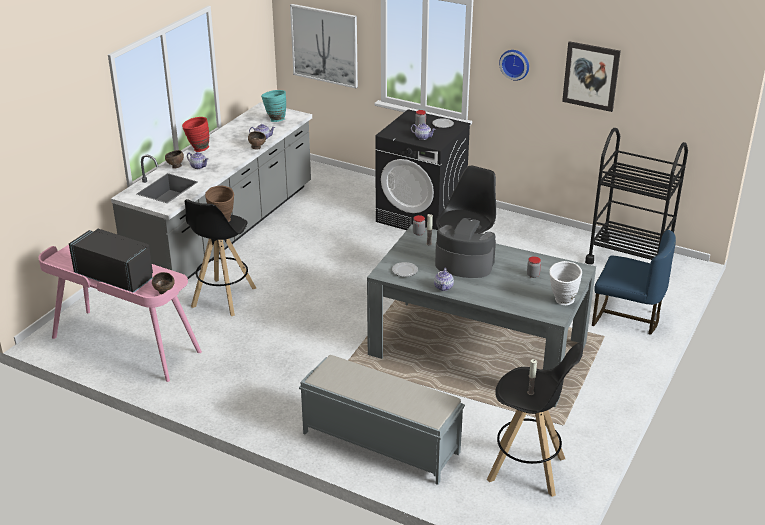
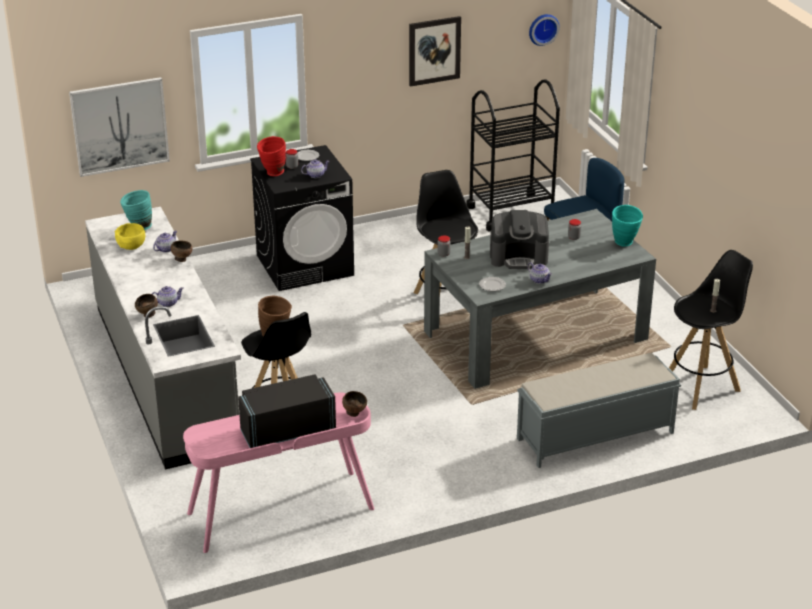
camera: 50 degrees left, 0 degrees up
red vase [182,117,209,152] -> red vase moved to [257,136,286,176]
coffee machine [435,218,496,278] -> coffee machine turned 150 degrees counterclockwise [490,210,549,269]
wall clock [499,50,529,81] -> wall clock moved to [529,14,560,46]
white vase [549,261,582,305] -> turquoise vase [612,205,643,247]
none -> yellow bowl [115,223,145,250]

